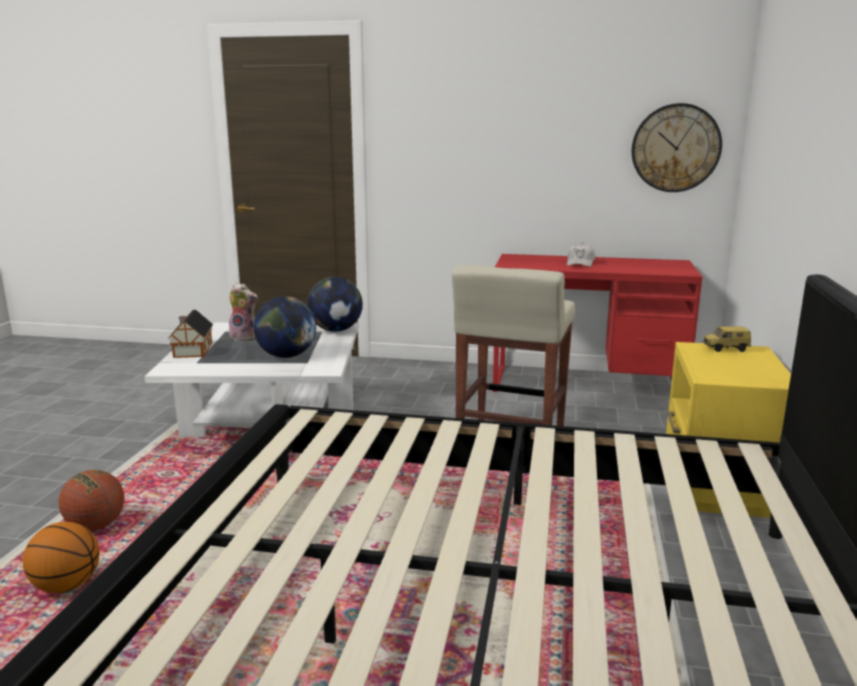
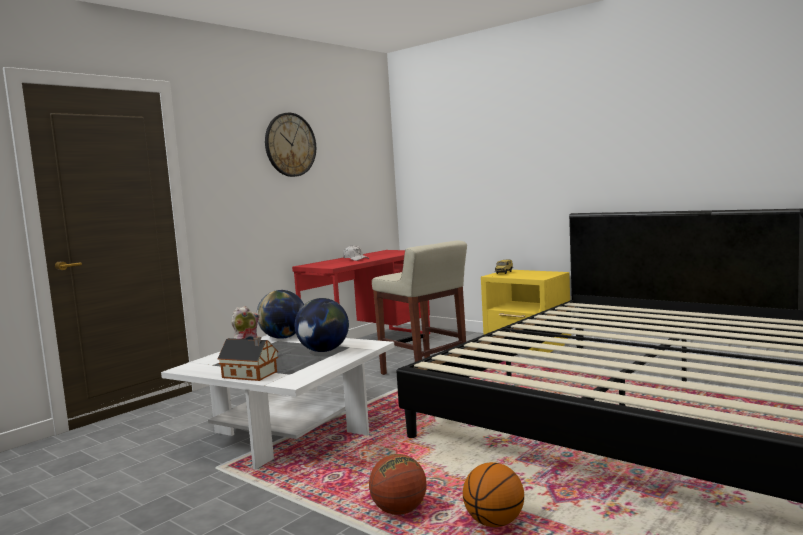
camera: 60 degrees left, 10 degrees down
wall clock [632,103,722,192] -> wall clock moved to [265,113,316,177]

